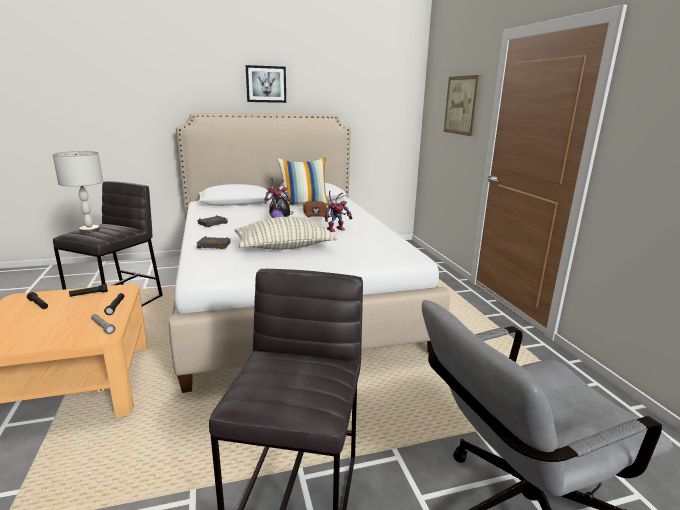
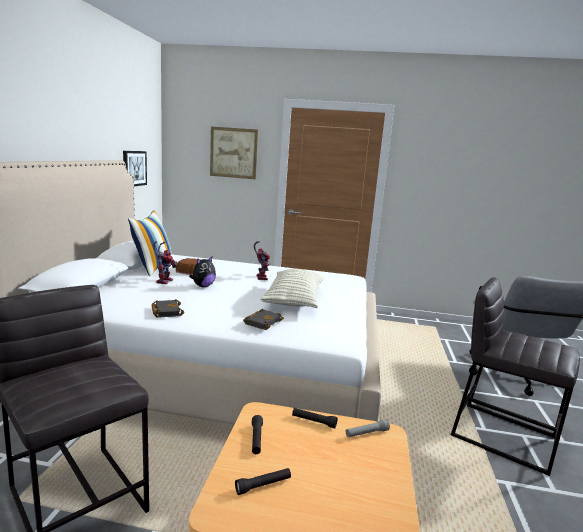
camera: 65 degrees left, 5 degrees down
grey table lamp [53,151,103,233] -> none
picture [246,65,286,103] -> picture moved to [123,151,147,186]

